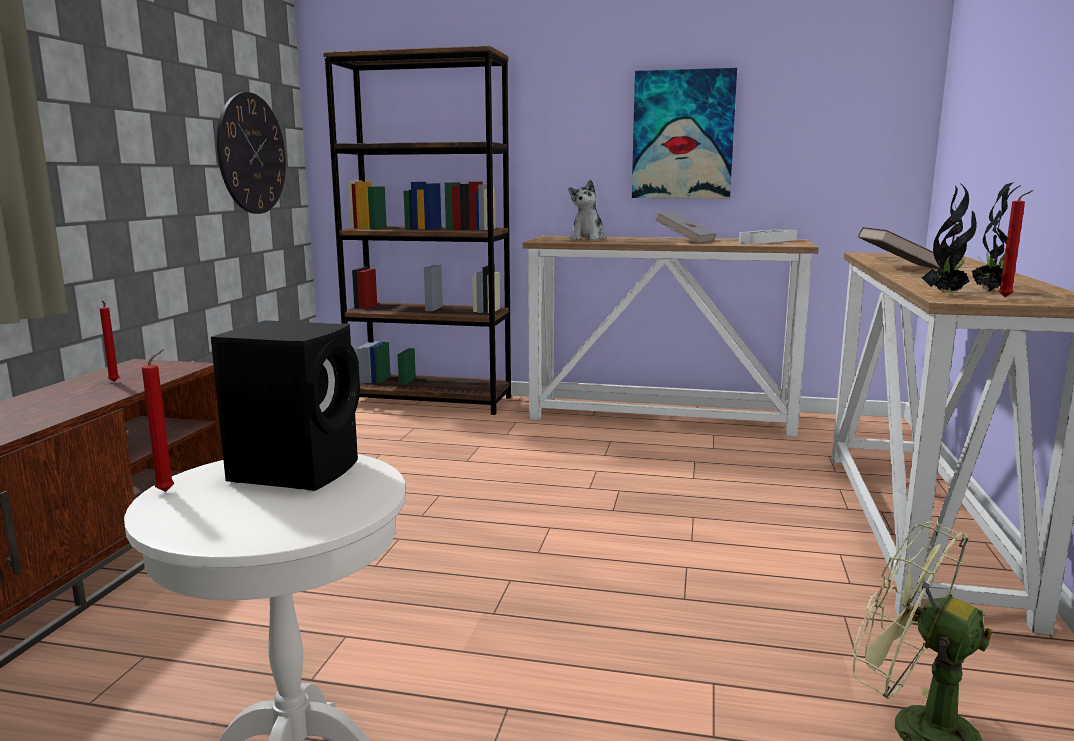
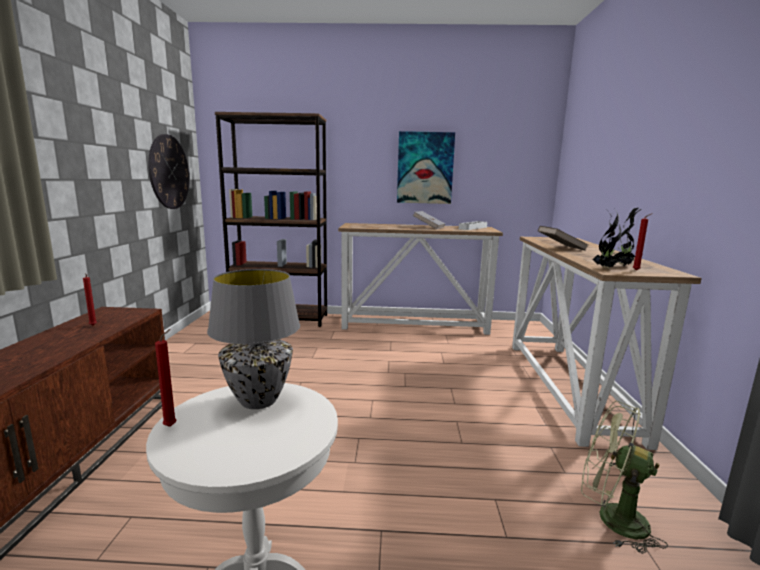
camera: 10 degrees left, 0 degrees up
black speaker [211,320,360,491] -> grey table lamp [207,269,300,409]
plush toy [569,180,606,240] -> none

